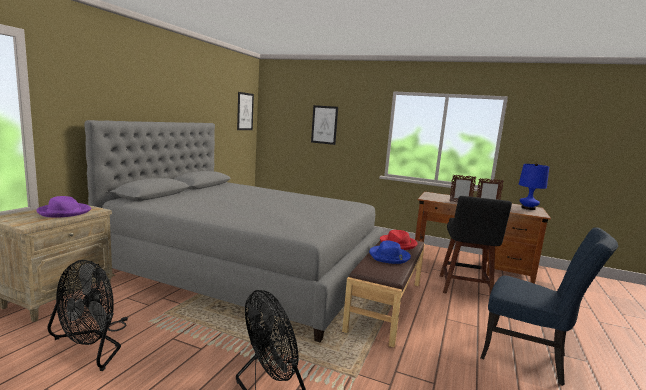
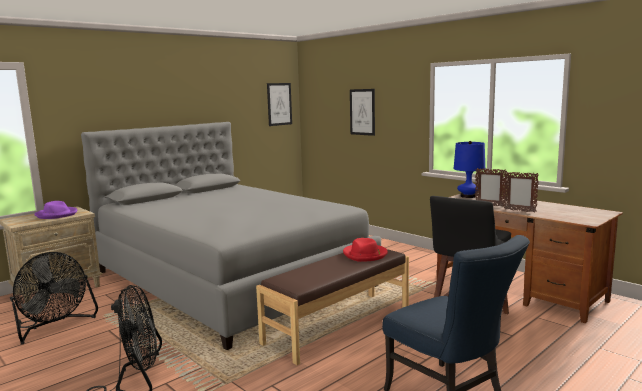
camera: 25 degrees right, 0 degrees up
black fan [47,260,128,371] -> black fan turned 105 degrees counterclockwise [10,252,98,344]
blue hat [369,240,411,264] -> none
blue table lamp [519,163,549,210] -> blue table lamp moved to [454,141,485,198]

